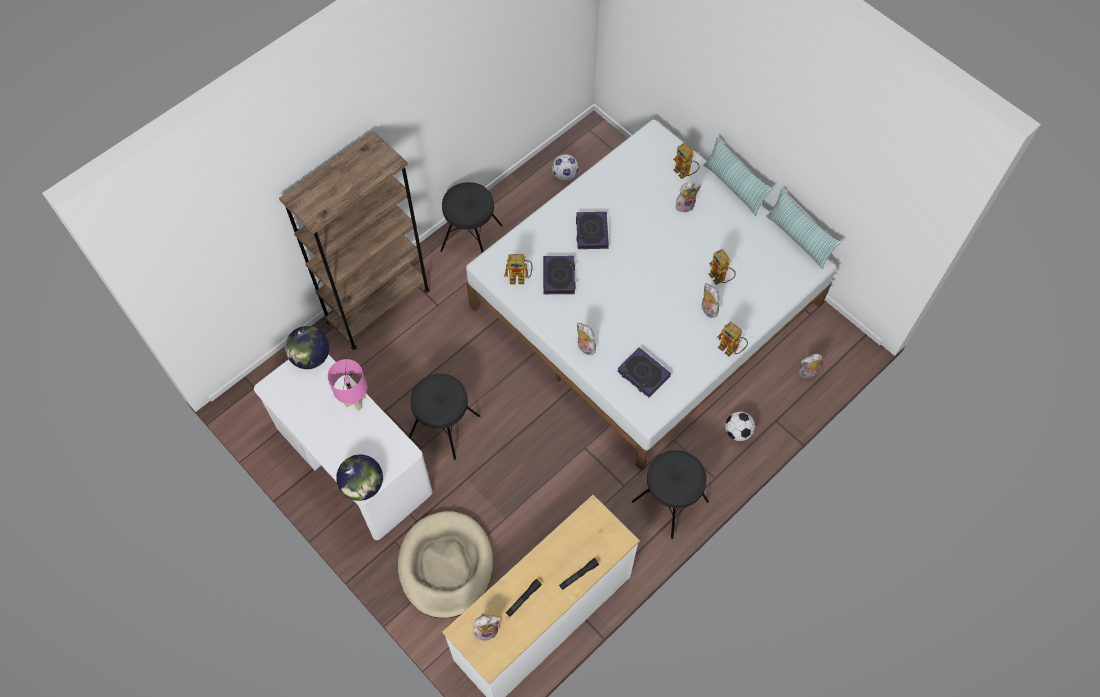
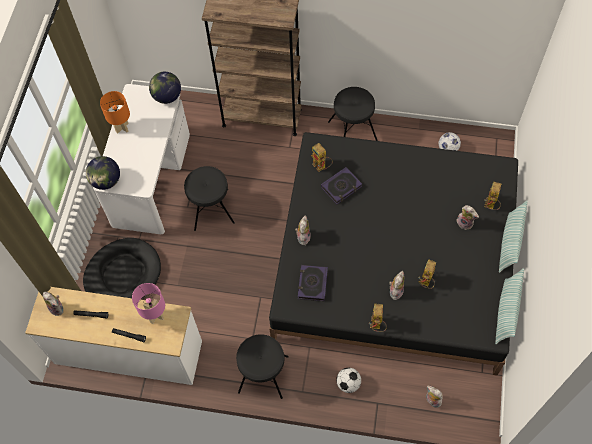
camera: 55 degrees right, 0 degrees up
pink table lamp [328,359,367,411] -> pink table lamp moved to [132,283,165,324]
beige dog bed [398,511,493,618] -> black dog bed [83,238,161,300]
white bed [466,120,837,471] -> black bed [269,132,518,375]
book [576,212,609,249] -> none
none -> orange table lamp [100,91,130,133]

